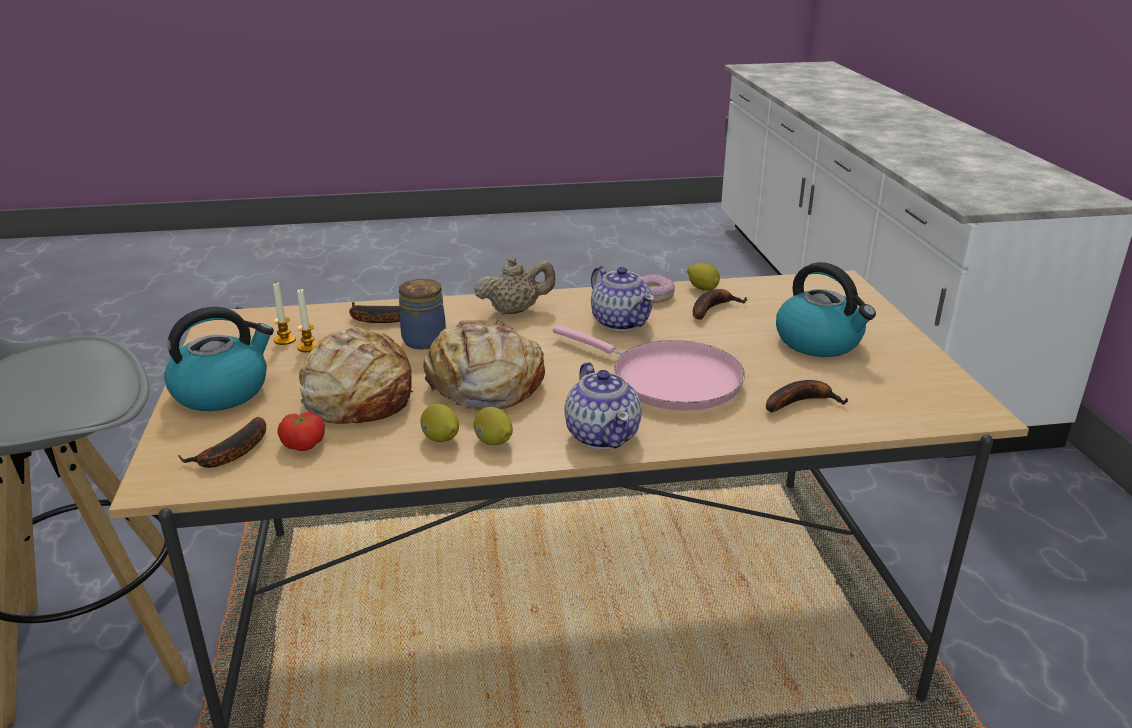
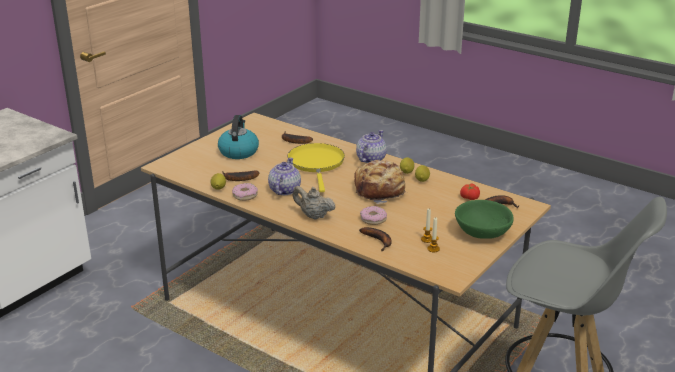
camera: 135 degrees left, 0 degrees up
kettle [164,307,274,411] -> green bowl [455,200,514,239]
bread [299,327,414,424] -> none
jar [399,279,446,350] -> donut [360,206,387,225]
pink frying pan [553,325,745,411] -> yellow frying pan [287,143,345,192]

